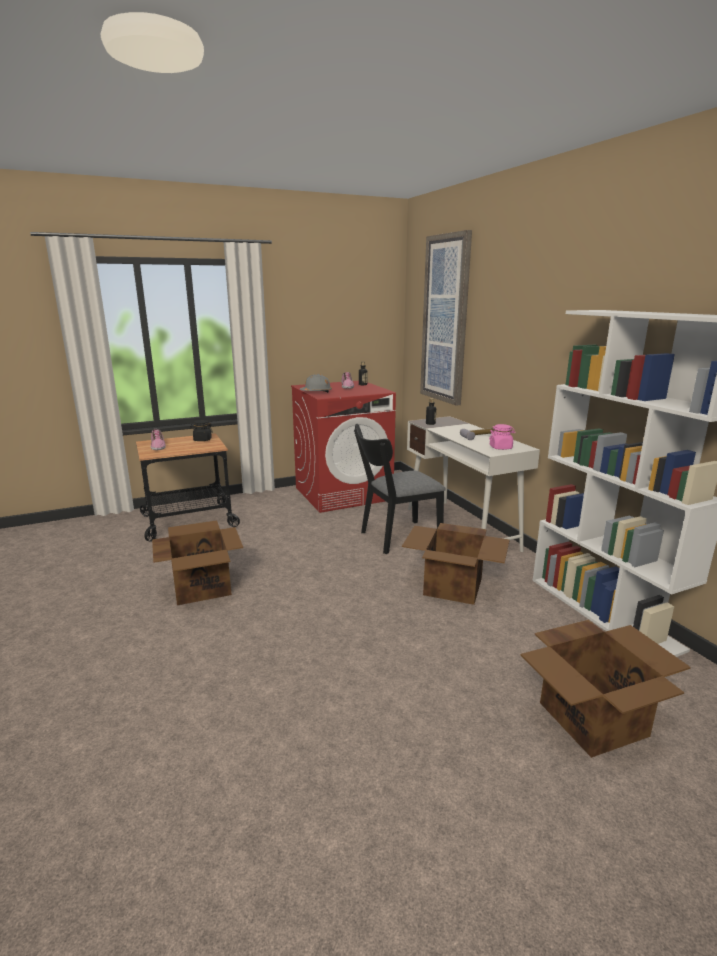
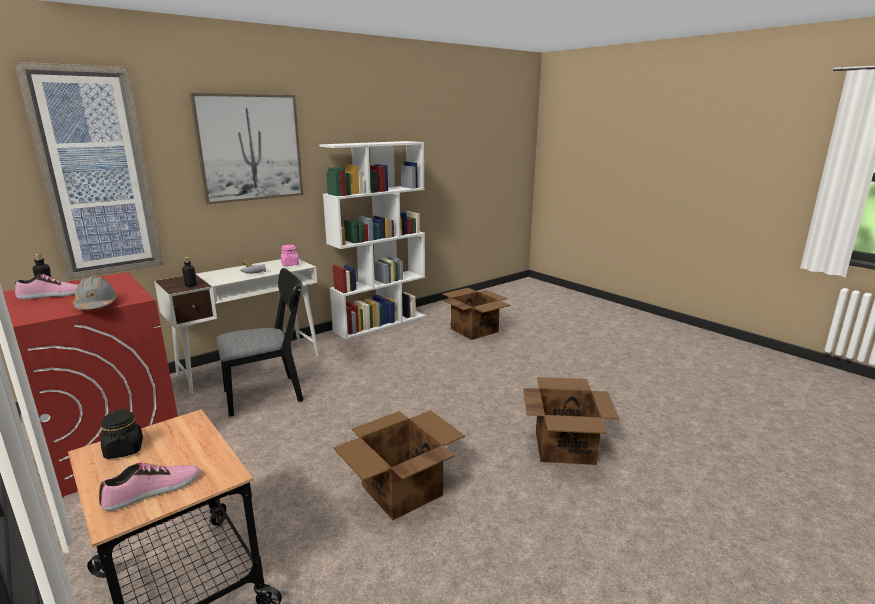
camera: 105 degrees left, 0 degrees up
black chair [354,424,446,554] -> black chair turned 75 degrees counterclockwise [216,268,303,417]
cardboard box [402,523,510,605] -> cardboard box moved to [523,377,620,465]
none -> picture [190,93,303,204]

